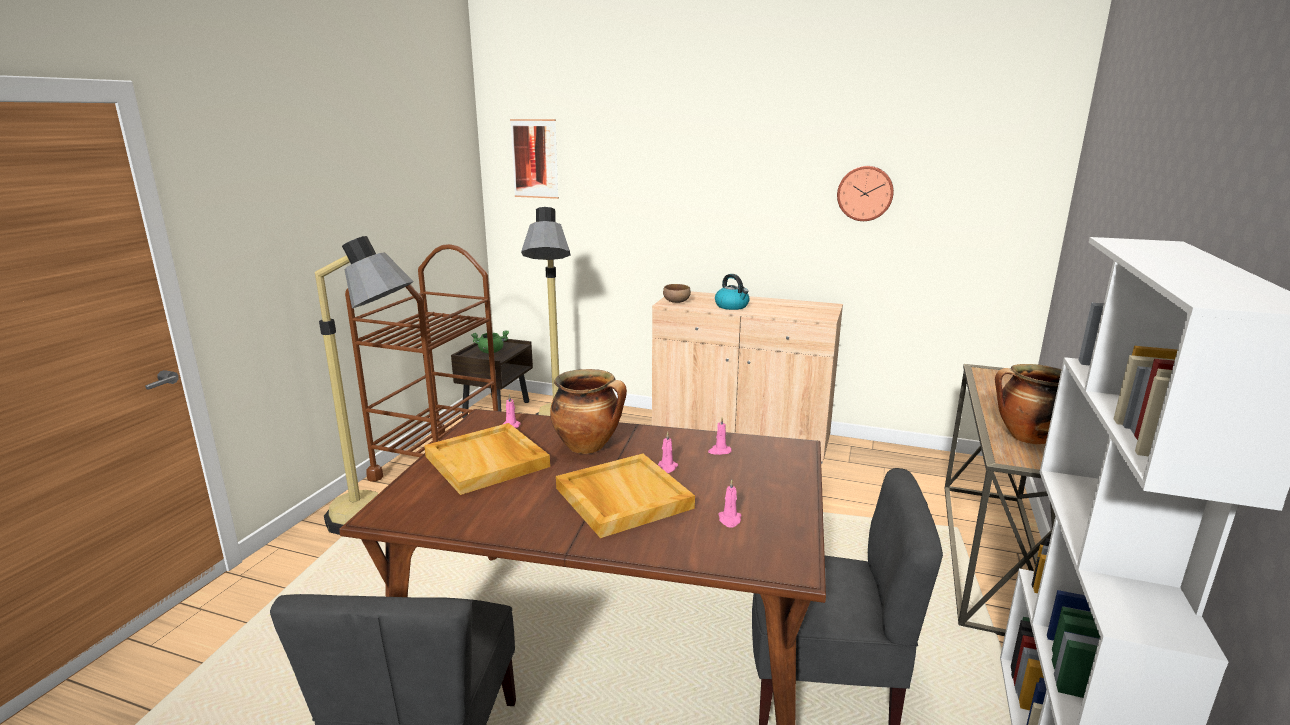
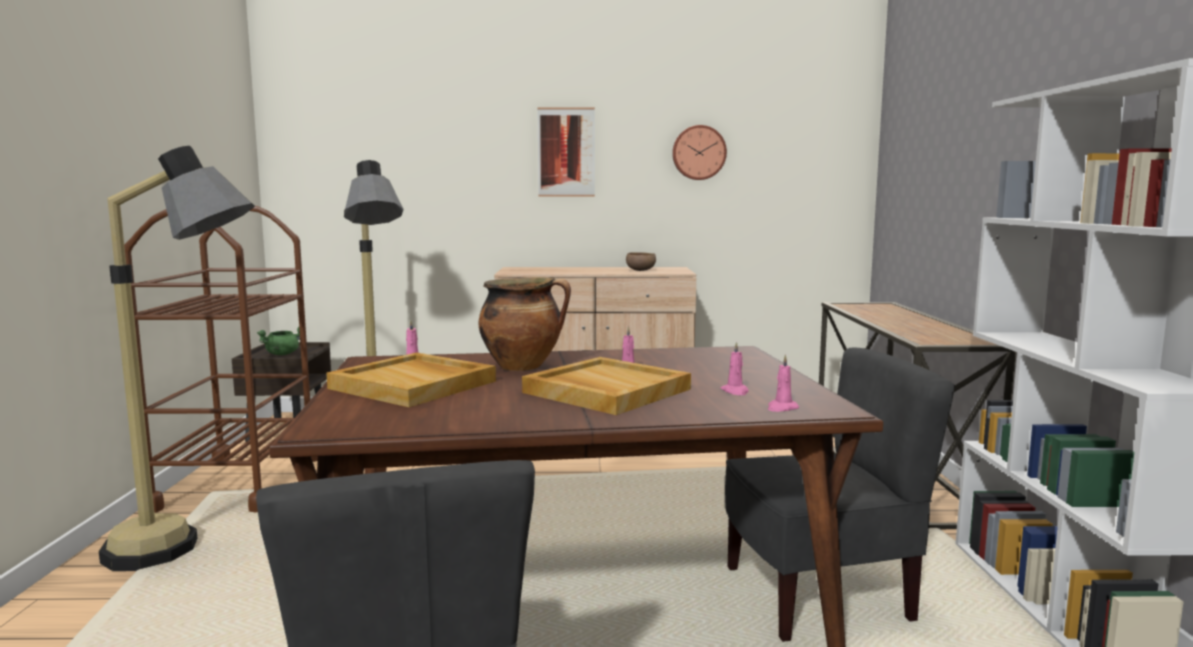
camera: 20 degrees left, 10 degrees down
picture [510,119,559,199] -> picture moved to [537,108,595,196]
brown bowl [663,284,691,303] -> brown bowl moved to [626,252,656,271]
pink candle [708,417,731,455] -> pink candle moved to [768,355,799,412]
kettle [715,274,749,310] -> none
cooking pot [995,364,1062,445] -> none

